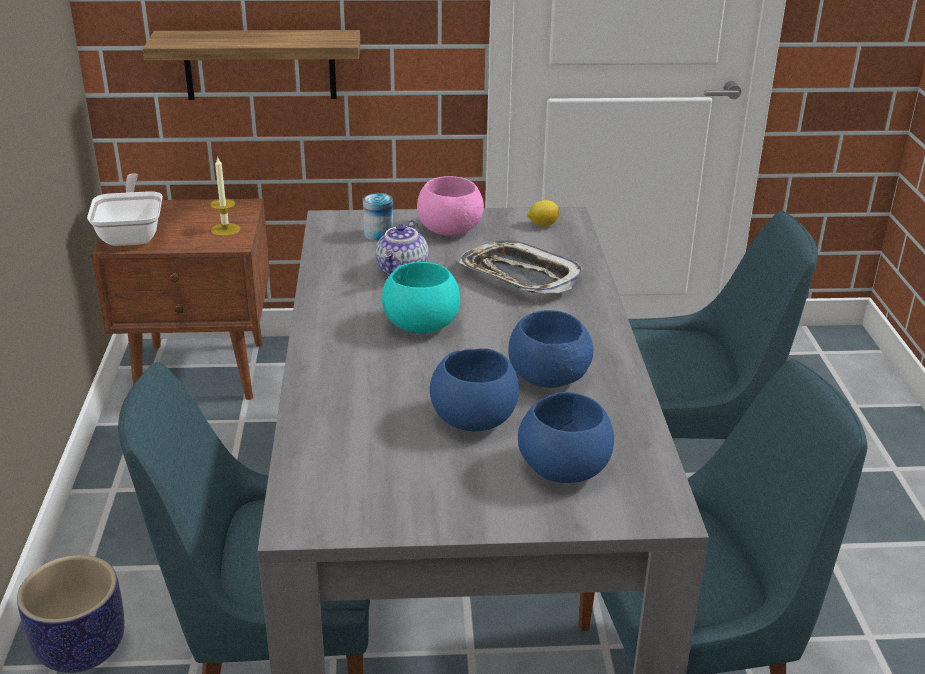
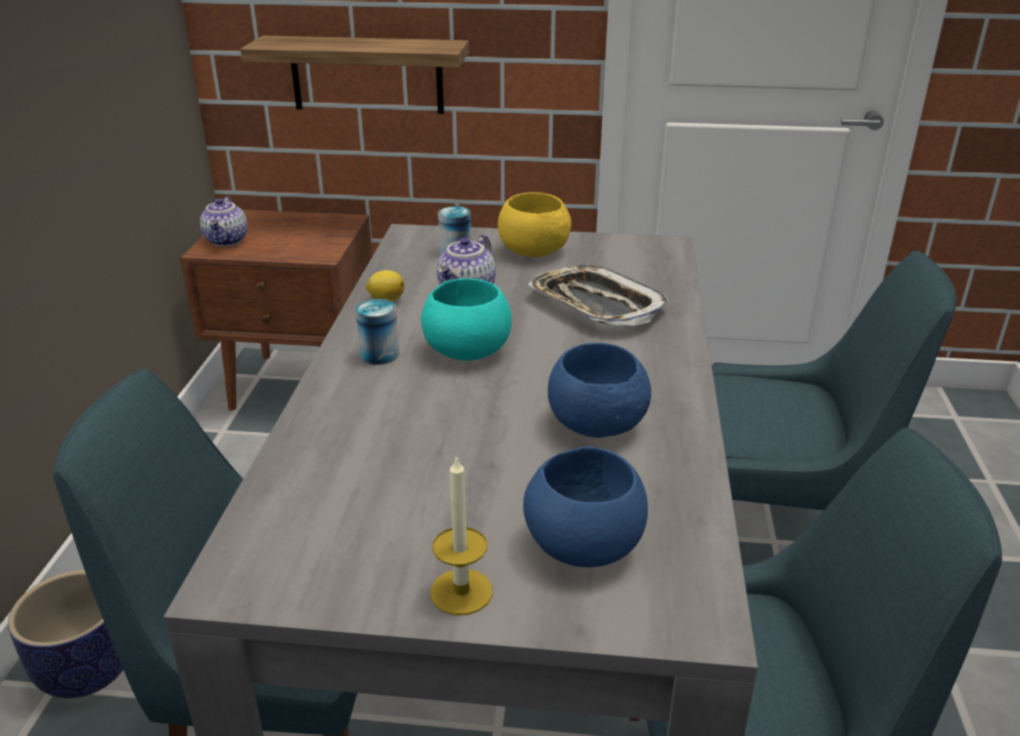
camera: 10 degrees right, 0 degrees up
frying pan [87,173,163,246] -> teapot [200,196,248,247]
candle [210,158,240,236] -> candle moved to [430,455,493,615]
pink bowl [417,176,484,236] -> yellow bowl [498,192,571,257]
blue bowl [430,348,519,431] -> none
lemon [527,200,559,226] -> lemon moved to [366,270,405,302]
none -> can [355,299,399,365]

